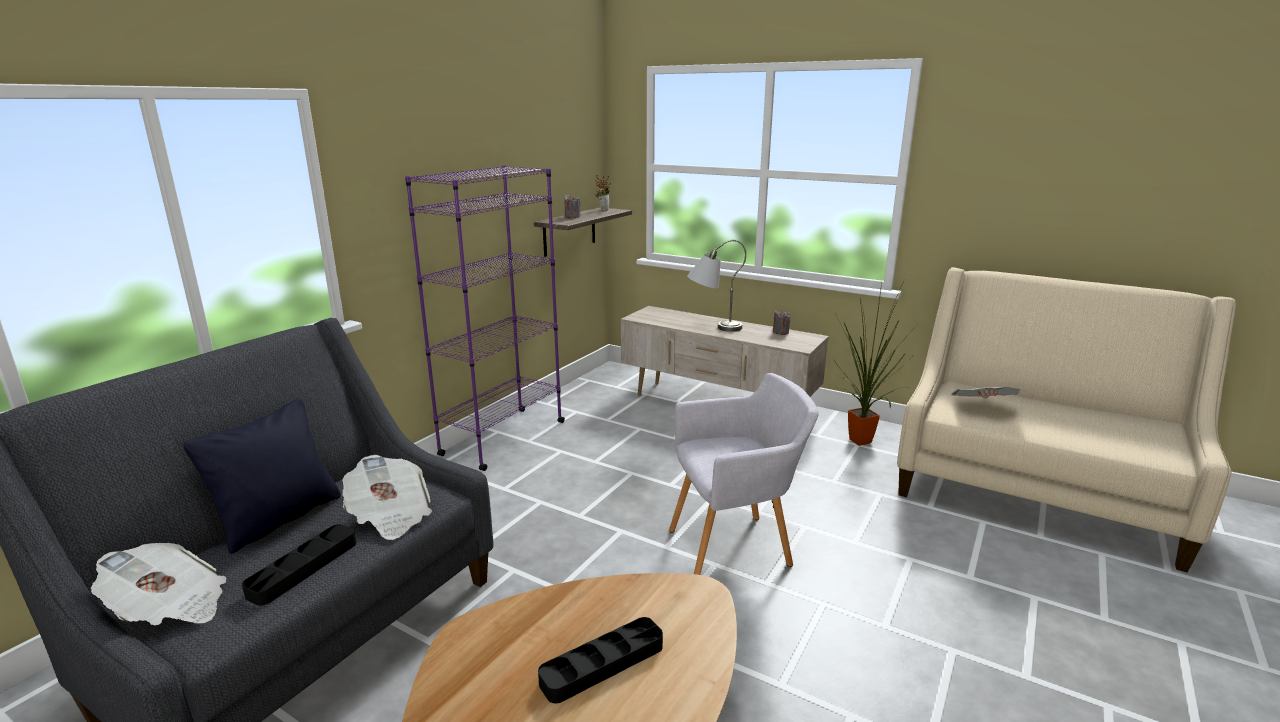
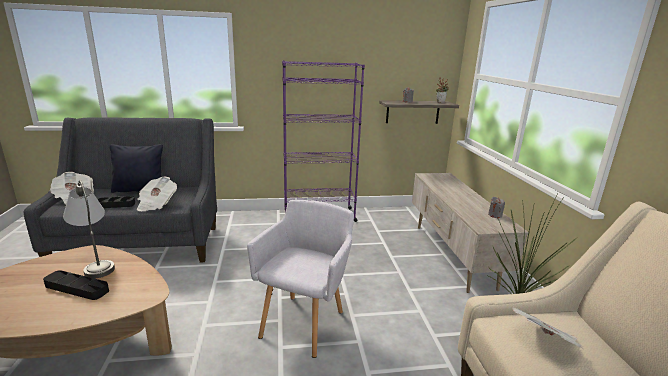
camera: 50 degrees right, 0 degrees up
grey armchair [669,373,819,575] -> grey armchair turned 105 degrees counterclockwise [247,200,354,358]
grey table lamp [687,240,746,332] -> grey table lamp moved to [63,180,115,279]

